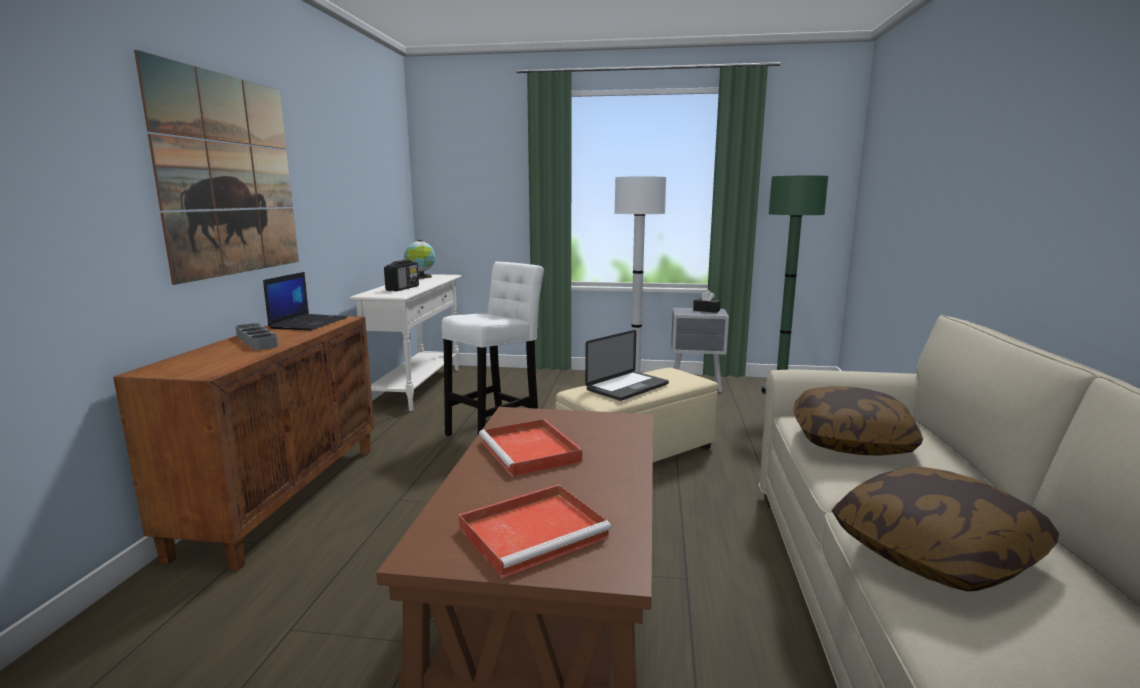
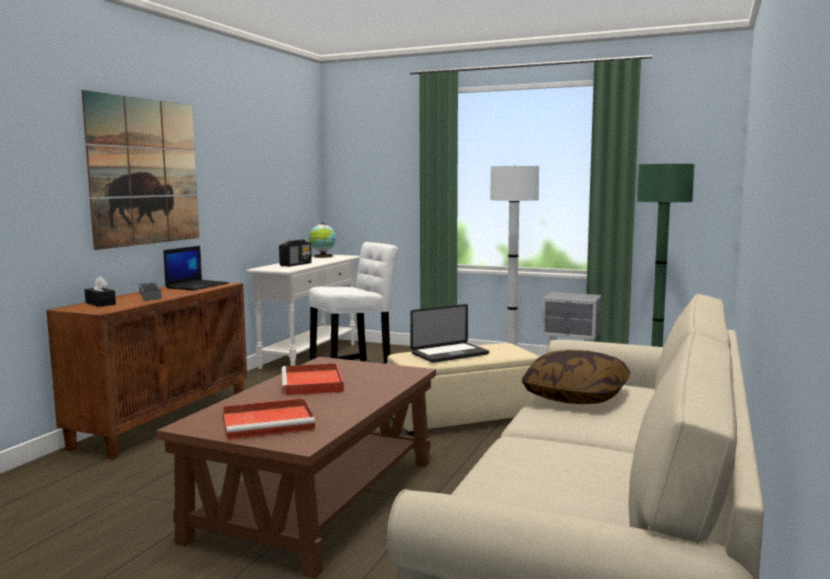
camera: 15 degrees right, 5 degrees down
black tissue box [693,290,721,313] -> black tissue box moved to [84,276,116,307]
pillow [832,467,1059,591] -> none

